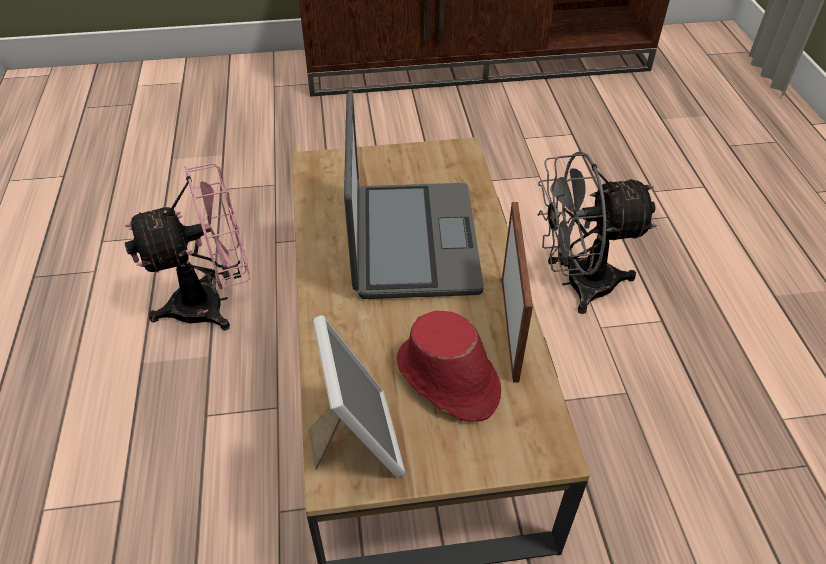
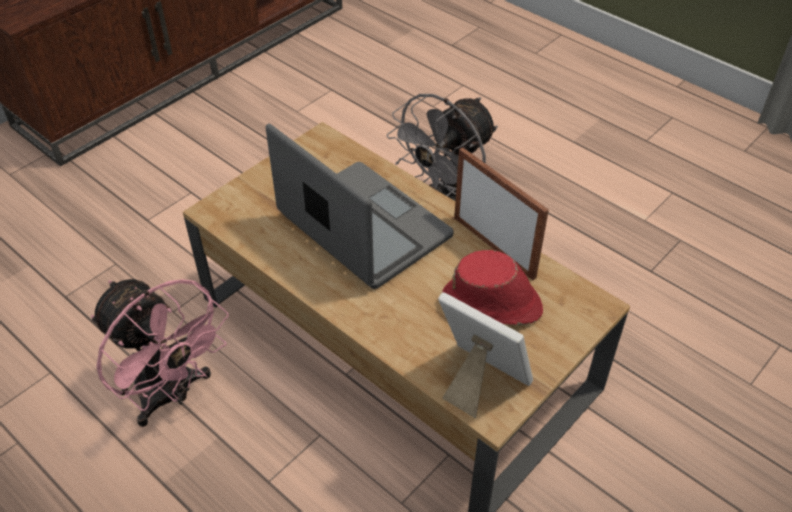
camera: 40 degrees left, 0 degrees up
pink fan [124,163,250,331] -> pink fan turned 105 degrees clockwise [91,279,229,427]

